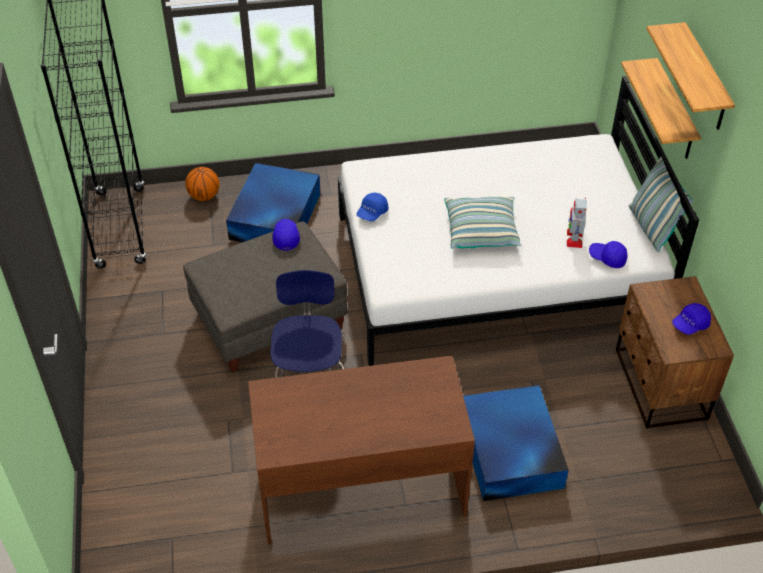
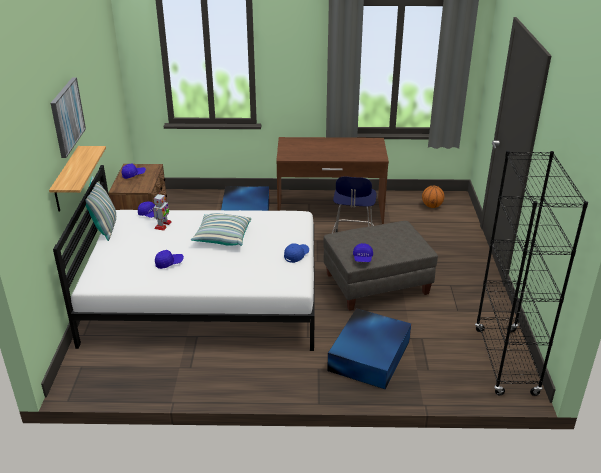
camera: 170 degrees left, 15 degrees down
basketball [185,167,220,201] -> basketball moved to [422,185,444,208]
shelf [647,22,735,130] -> picture [51,77,86,158]
none -> blue cap [155,250,184,269]

